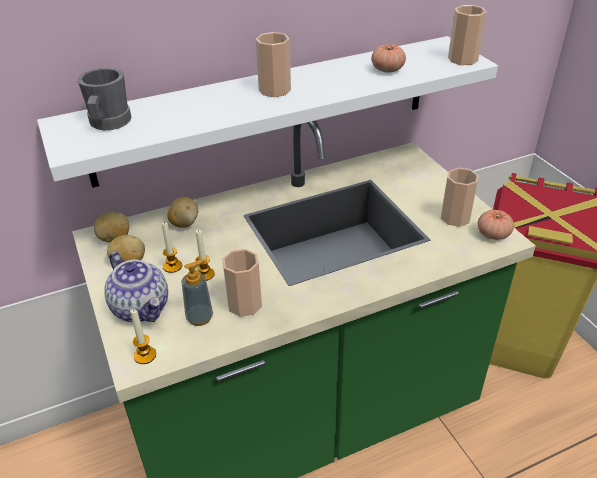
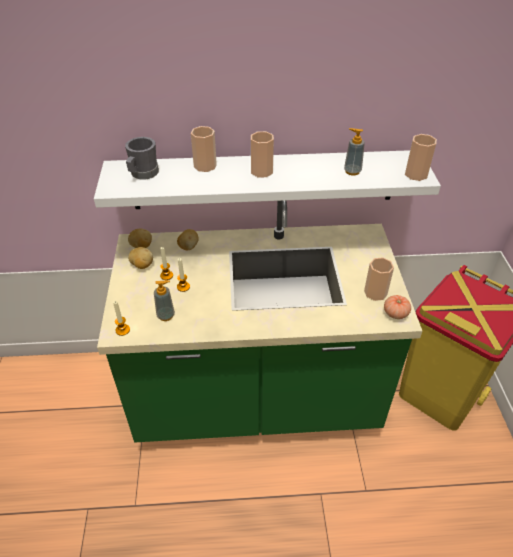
camera: 20 degrees right, 5 degrees up
teapot [104,252,168,322] -> none
cup [222,249,262,317] -> cup moved to [191,126,217,172]
tomato [371,44,406,73] -> soap dispenser [344,128,365,175]

